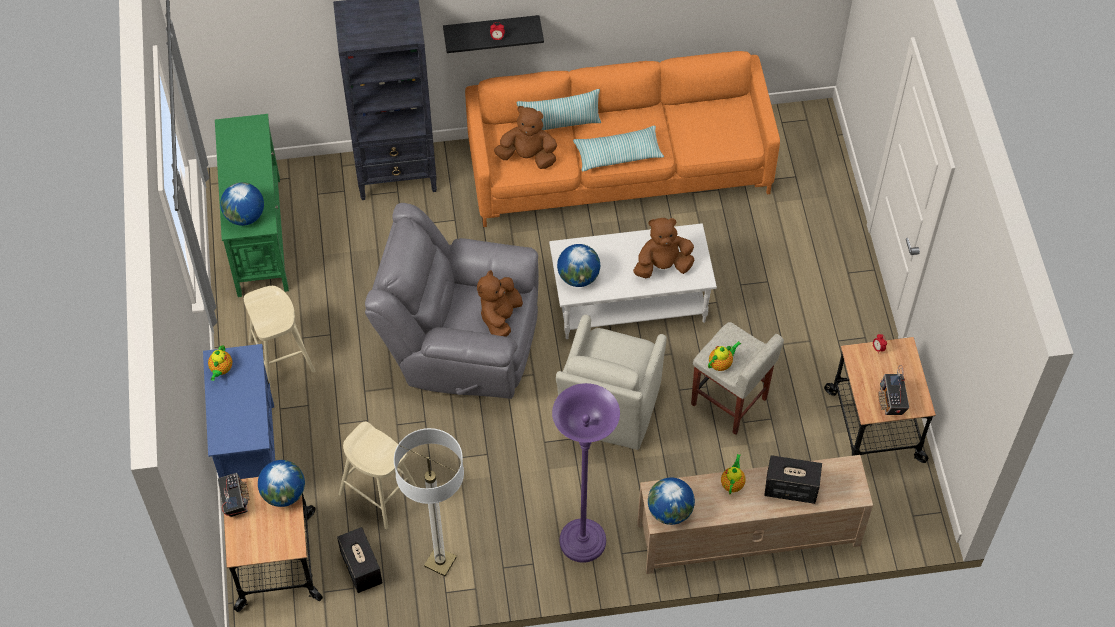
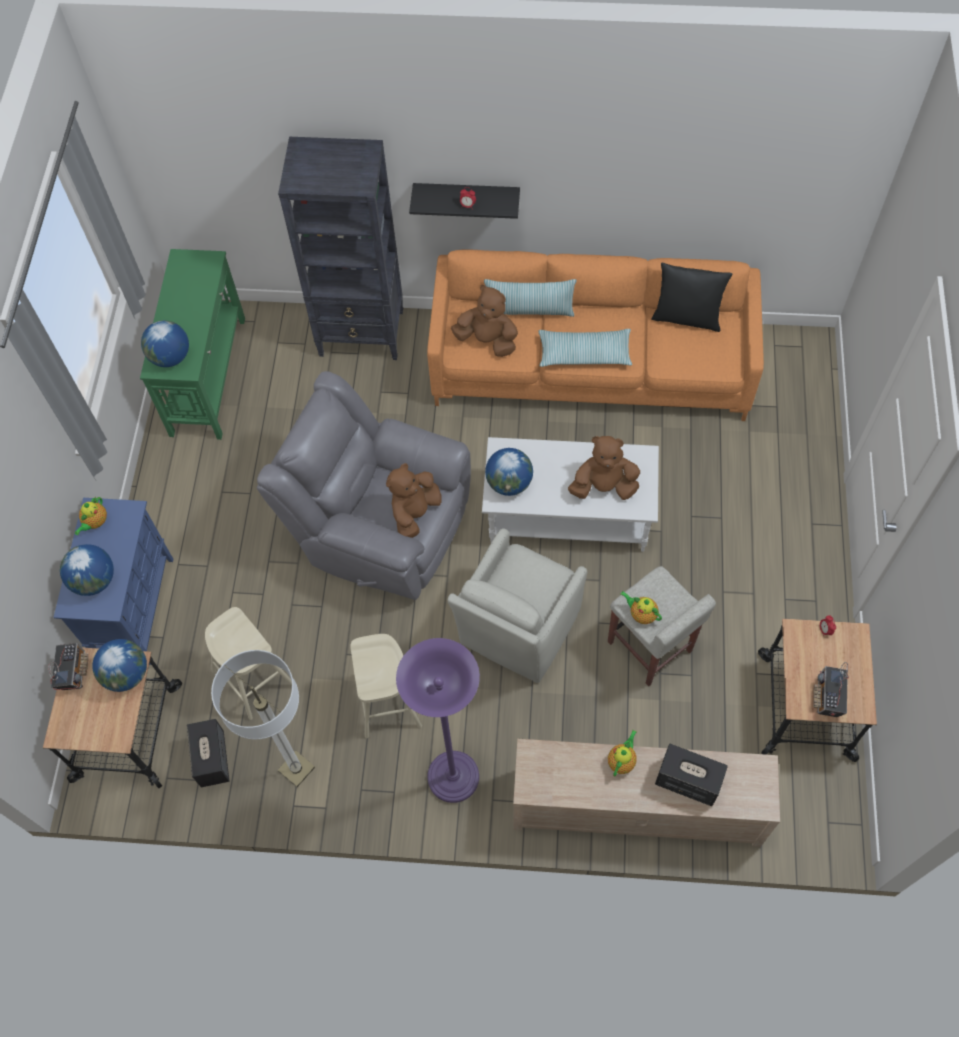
camera: 15 degrees right, 5 degrees up
beige stool [244,286,315,388] -> beige stool moved to [350,634,422,738]
globe [648,477,695,525] -> globe moved to [60,544,114,596]
teapot [708,341,741,371] -> teapot turned 120 degrees counterclockwise [621,591,662,624]
none -> black pillow [651,262,733,332]

